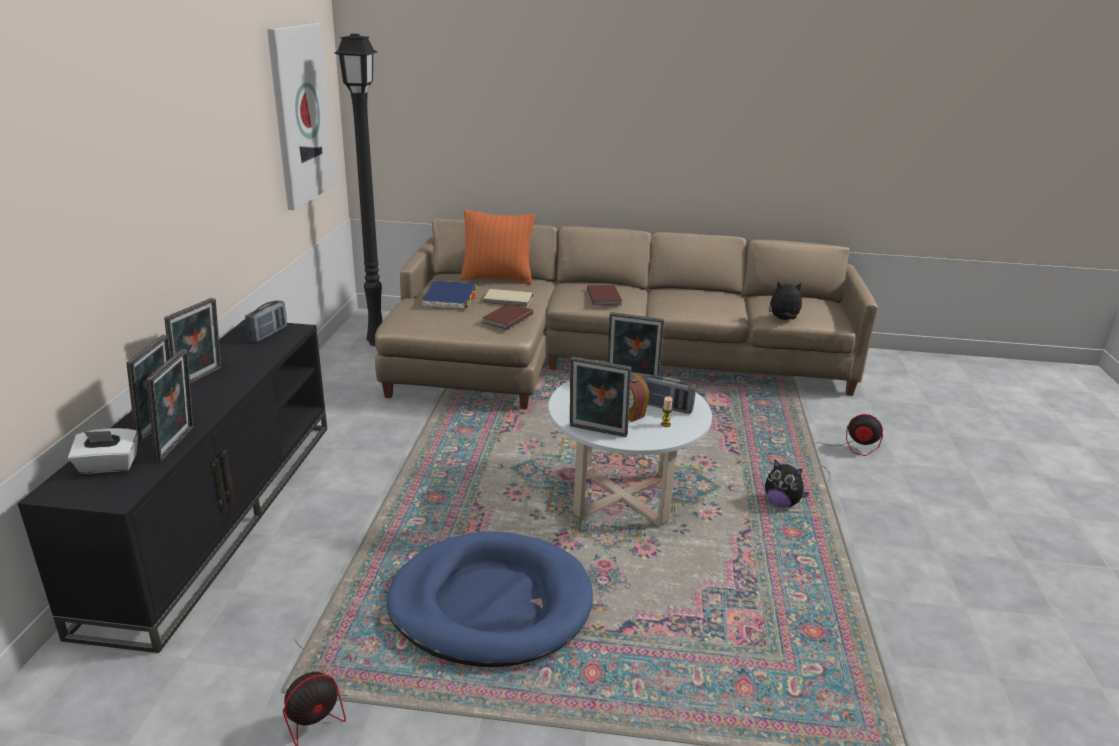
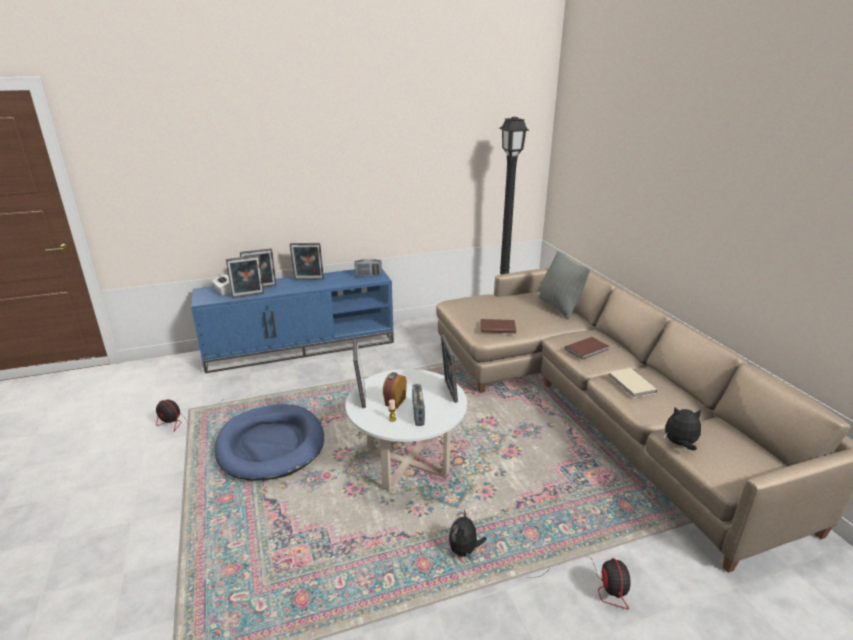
camera: 65 degrees right, 0 degrees up
black tv stand [17,319,327,653] -> blue tv stand [191,269,394,373]
picture [267,23,335,210] -> none
blue book [422,281,477,309] -> none
orange pillow [460,210,535,284] -> grey pillow [538,251,590,320]
beige book [483,289,533,307] -> beige book moved to [609,368,658,398]
plush toy [768,281,802,320] -> plush toy turned 60 degrees counterclockwise [664,407,701,450]

